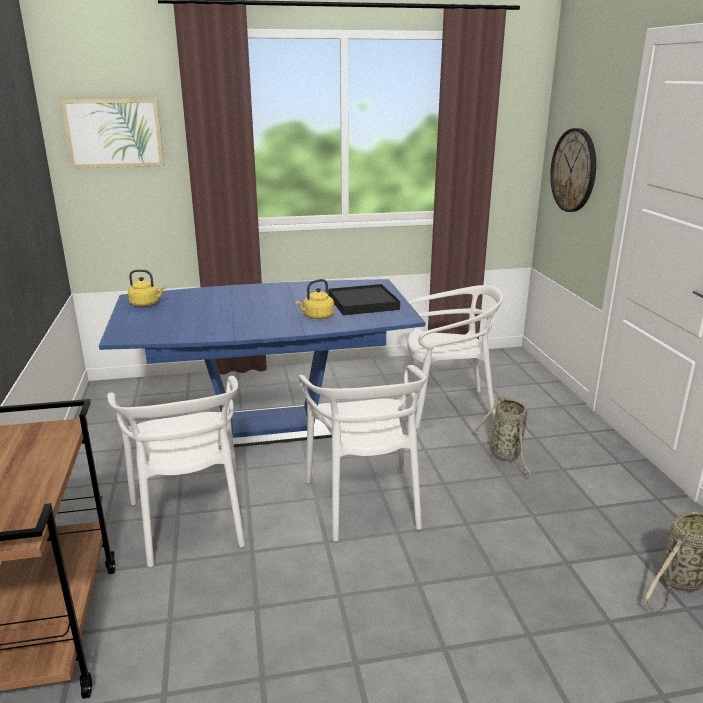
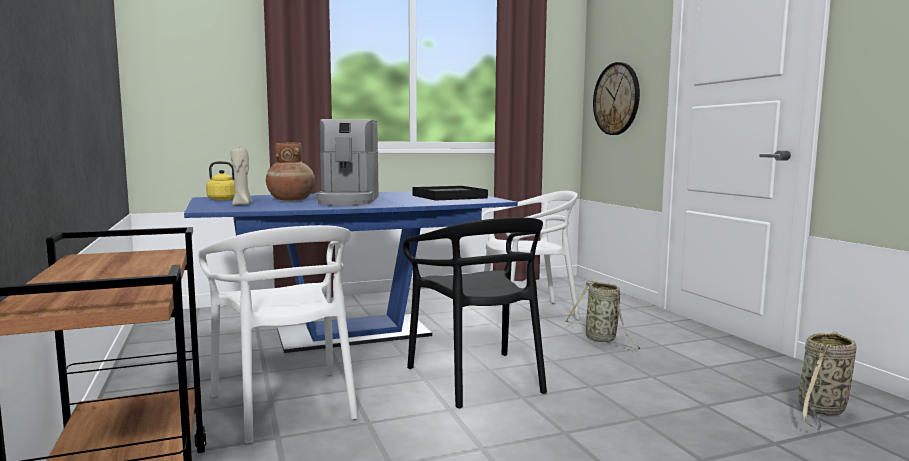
camera: 10 degrees left, 15 degrees down
picture [60,99,164,168] -> none
yellow kettle [295,279,334,319] -> none
white chair [298,365,426,542] -> black chair [403,217,547,408]
none -> beige candle [231,148,252,205]
none -> brown vase [266,142,315,201]
none -> coffee machine [316,119,379,206]

